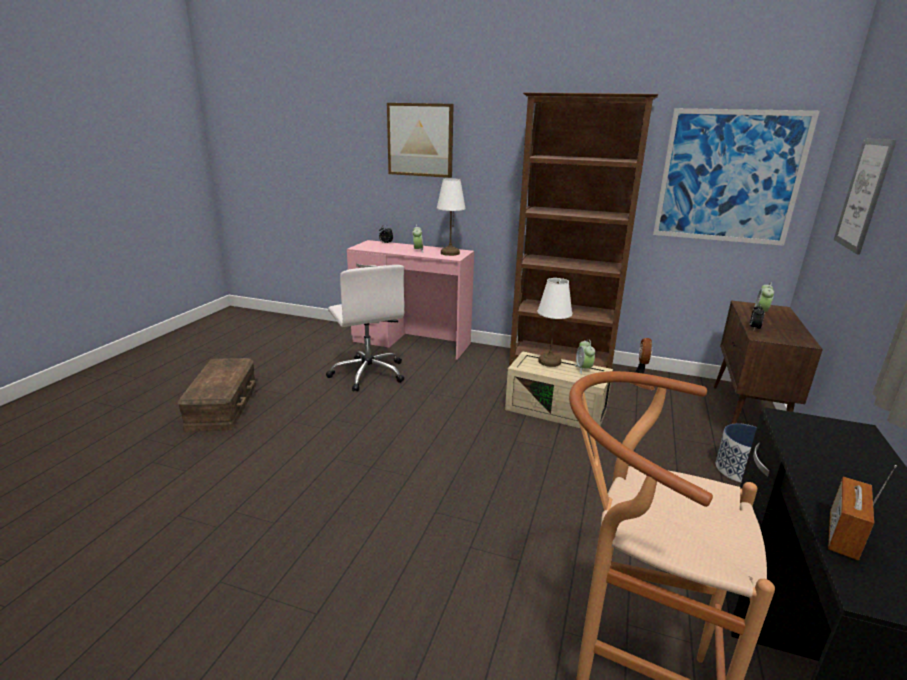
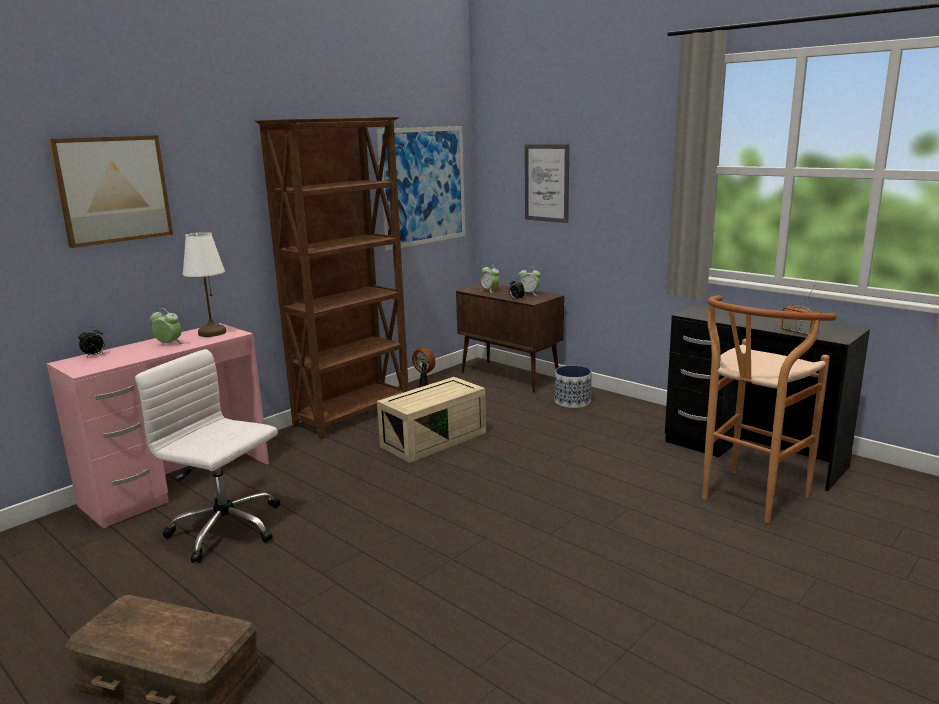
camera: 65 degrees left, 5 degrees down
white office chair [326,265,404,392] -> white office chair turned 150 degrees counterclockwise [135,349,280,563]
white table lamp [537,278,572,367] -> none
alarm clock [575,339,595,374] -> alarm clock moved to [519,267,541,296]

